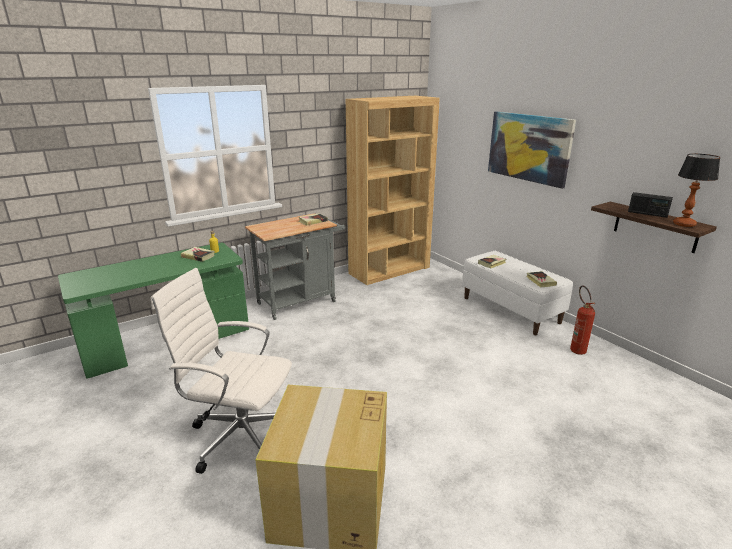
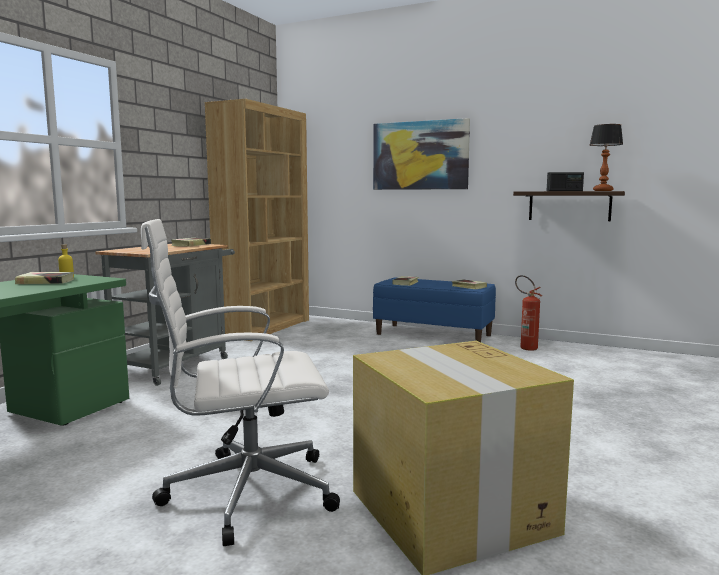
camera: 30 degrees left, 15 degrees down
white bench [462,251,573,335] -> blue bench [373,278,496,342]

